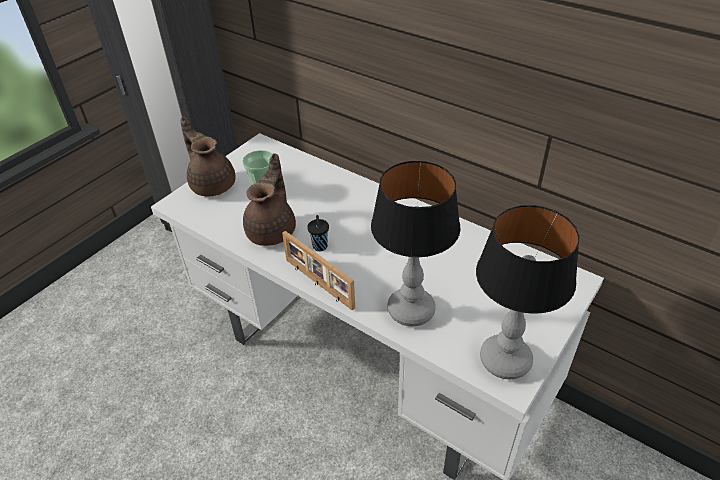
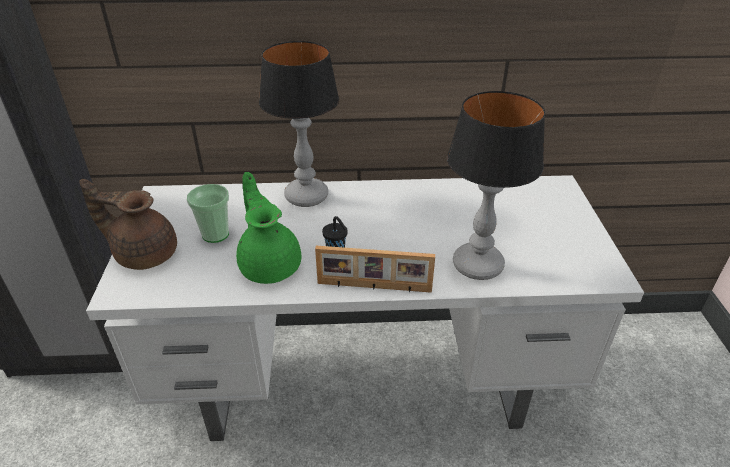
camera: 40 degrees left, 5 degrees down
brown teapot [243,153,296,246] -> green teapot [236,172,301,284]
table lamp [476,205,580,379] -> table lamp moved to [259,41,339,207]

